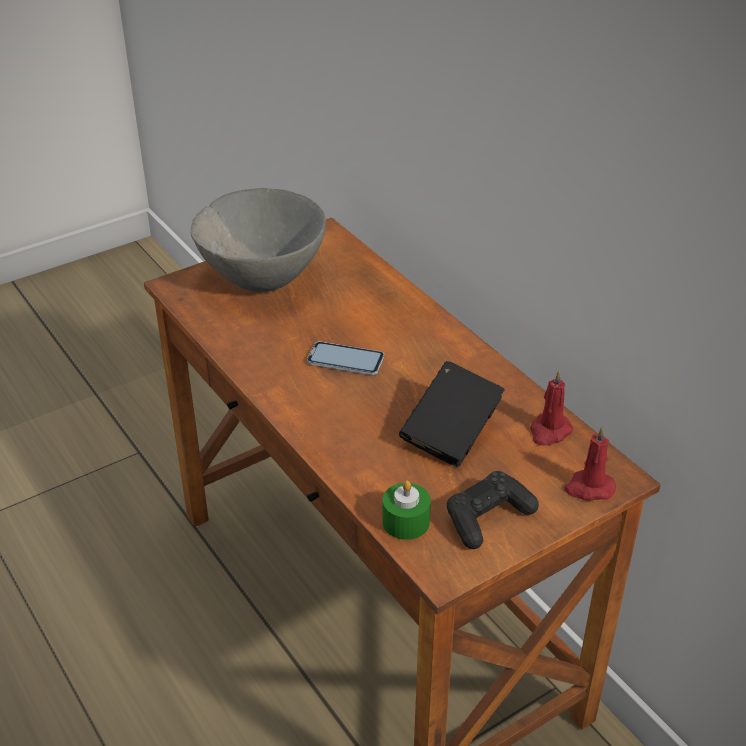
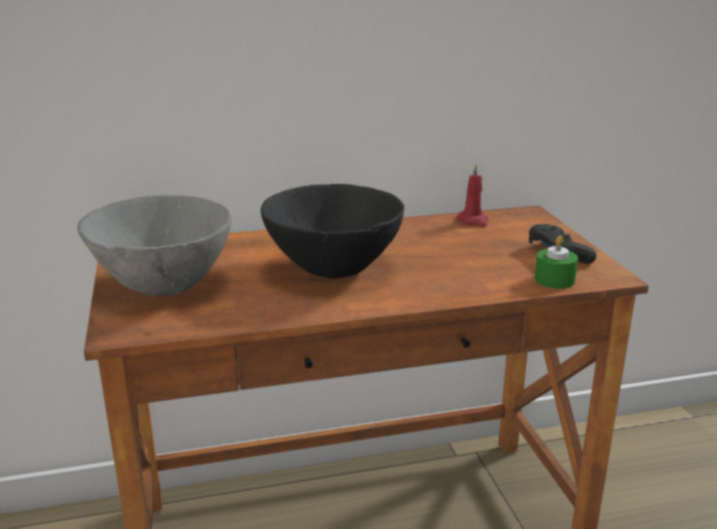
camera: 70 degrees left, 15 degrees down
phone [307,341,384,375] -> black bowl [261,184,404,279]
black book [399,361,505,467] -> none
red candle [564,426,616,501] -> none

